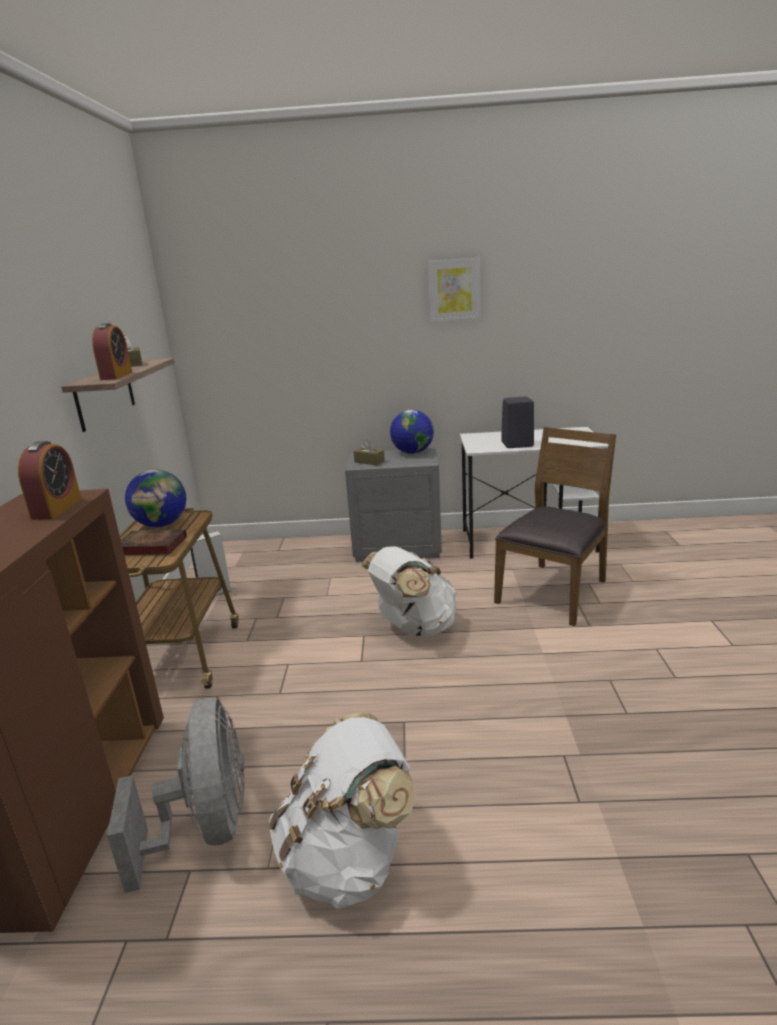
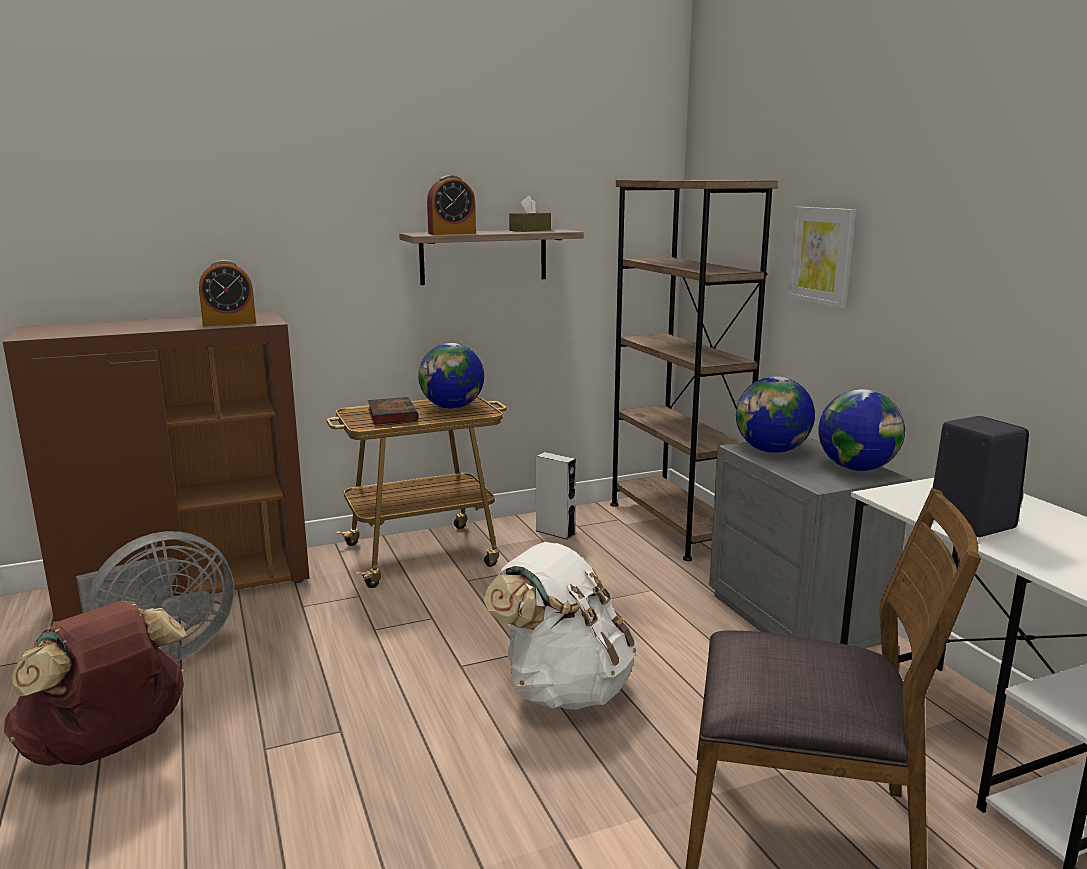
camera: 65 degrees right, 5 degrees down
white backpack [269,712,417,909] -> brown backpack [4,601,187,766]
brown tissue box [354,440,385,465] -> globe [736,376,815,453]
picture [428,258,480,322] -> picture moved to [788,207,856,308]
none -> brown bookcase [610,180,778,561]

